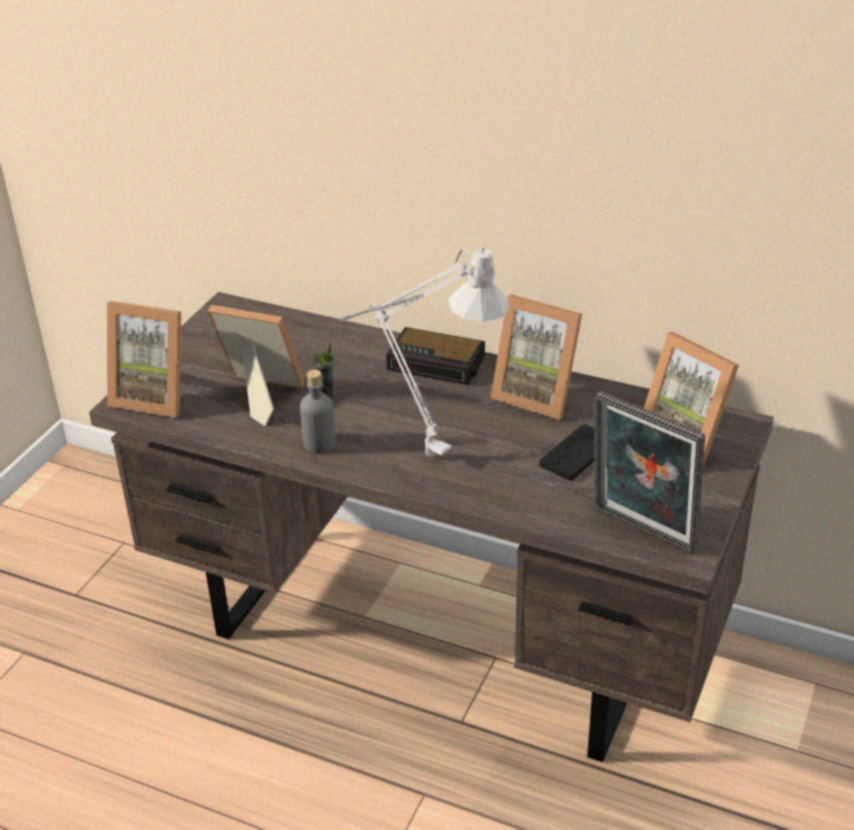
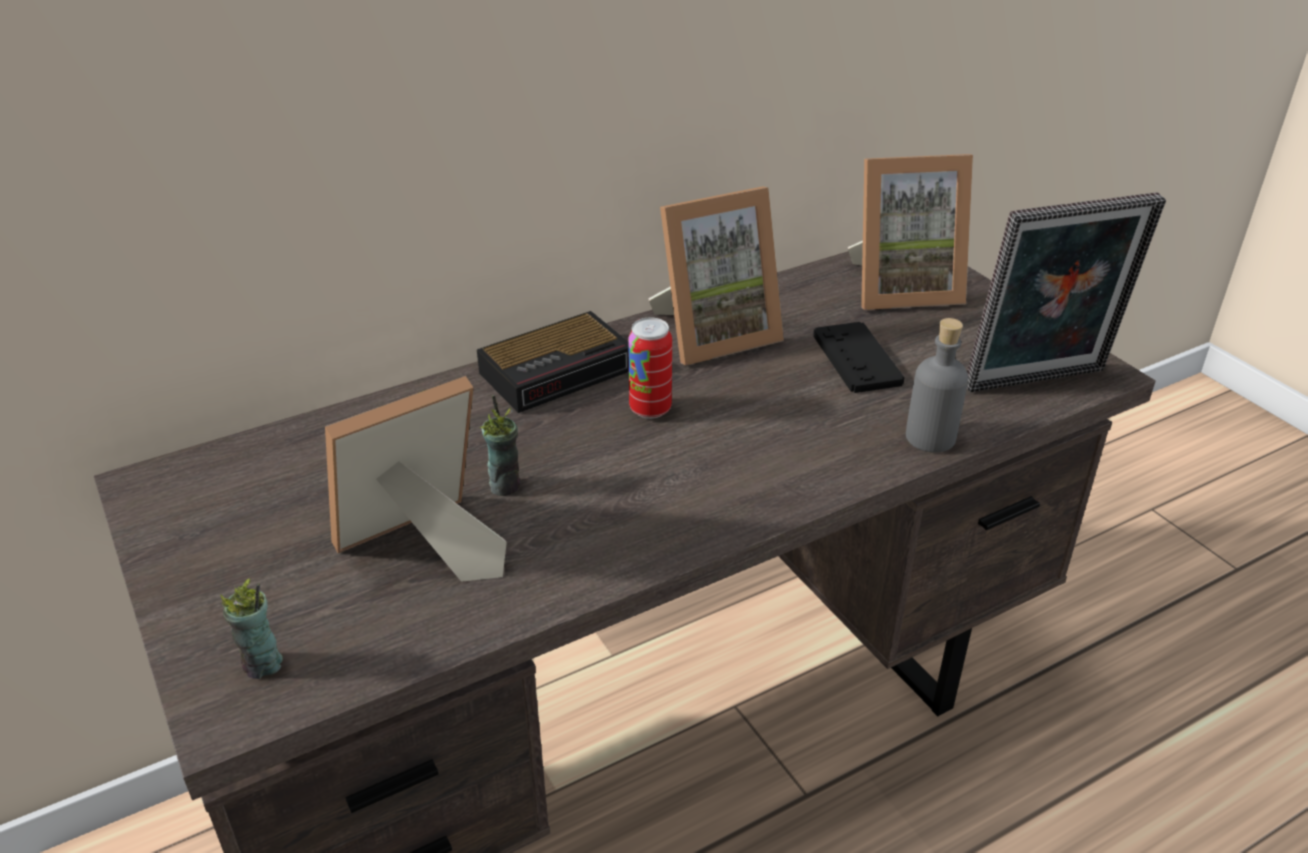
camera: 55 degrees left, 0 degrees up
picture frame [107,301,181,418] -> cup [220,578,283,679]
grey bottle [300,370,336,454] -> grey bottle moved to [906,318,968,453]
grey table lamp [339,248,510,459] -> none
none -> can [628,317,672,419]

